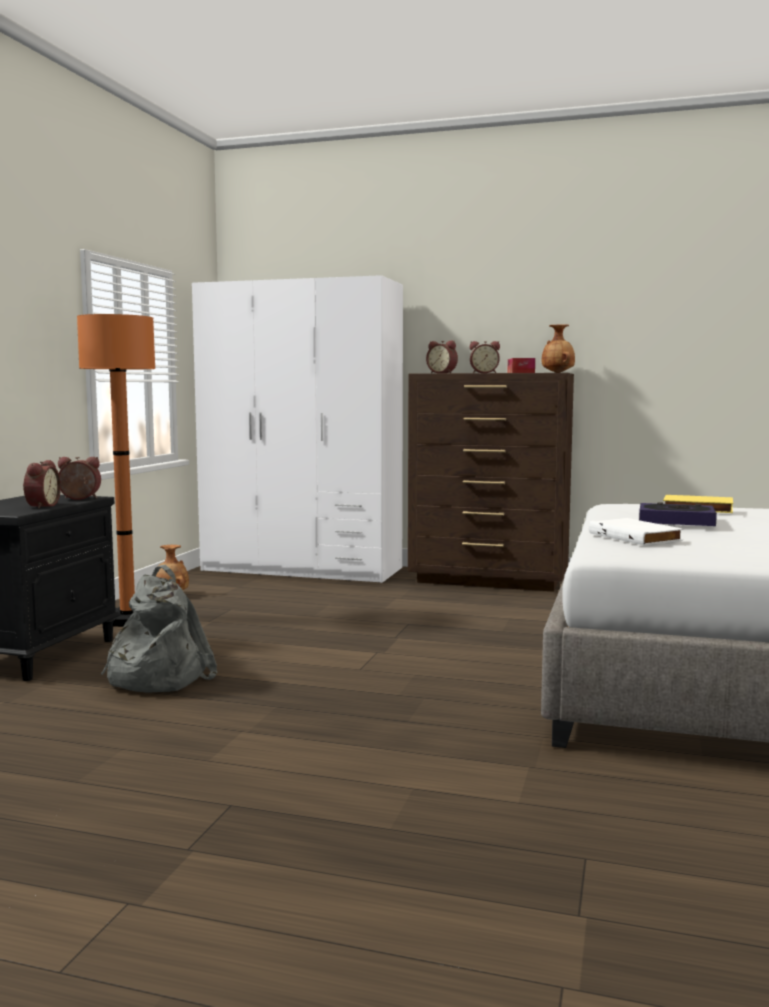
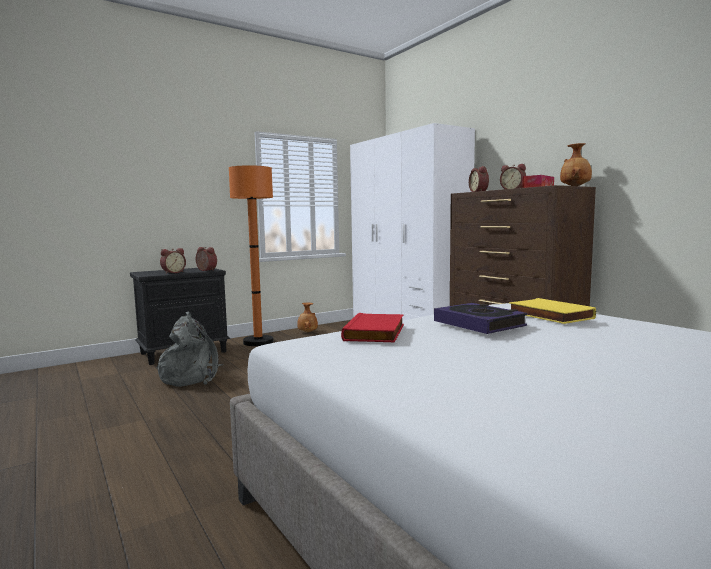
camera: 40 degrees right, 0 degrees up
white book [589,518,684,546] -> red book [341,313,404,342]

